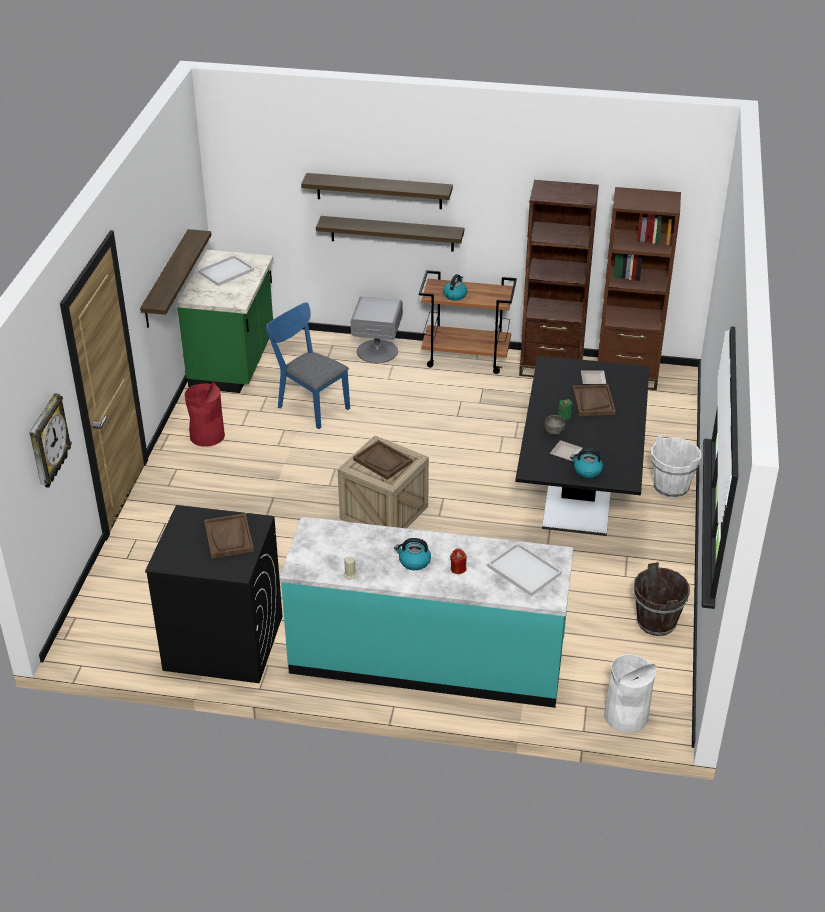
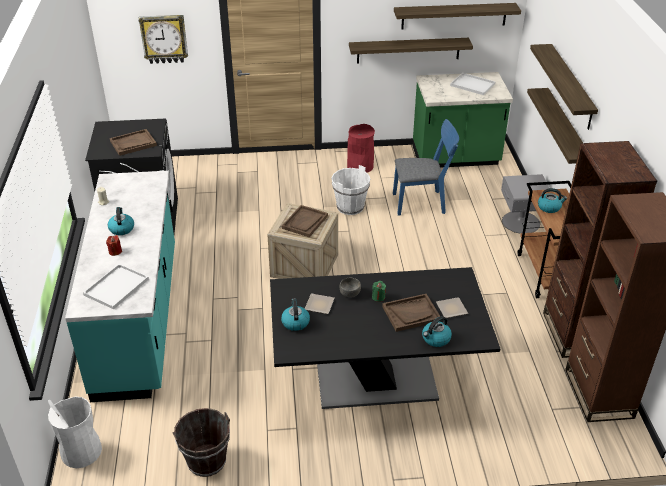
camera: 75 degrees right, 0 degrees up
blue chair [266,302,350,429] -> blue chair turned 60 degrees clockwise [393,119,459,216]
white bucket [651,434,701,498] -> white bucket moved to [331,165,370,215]
none -> shelf [394,3,521,30]
none -> kettle [422,316,452,347]

